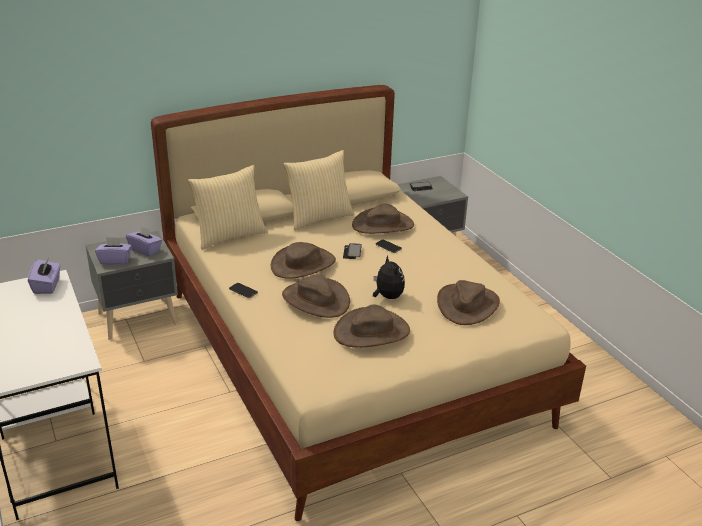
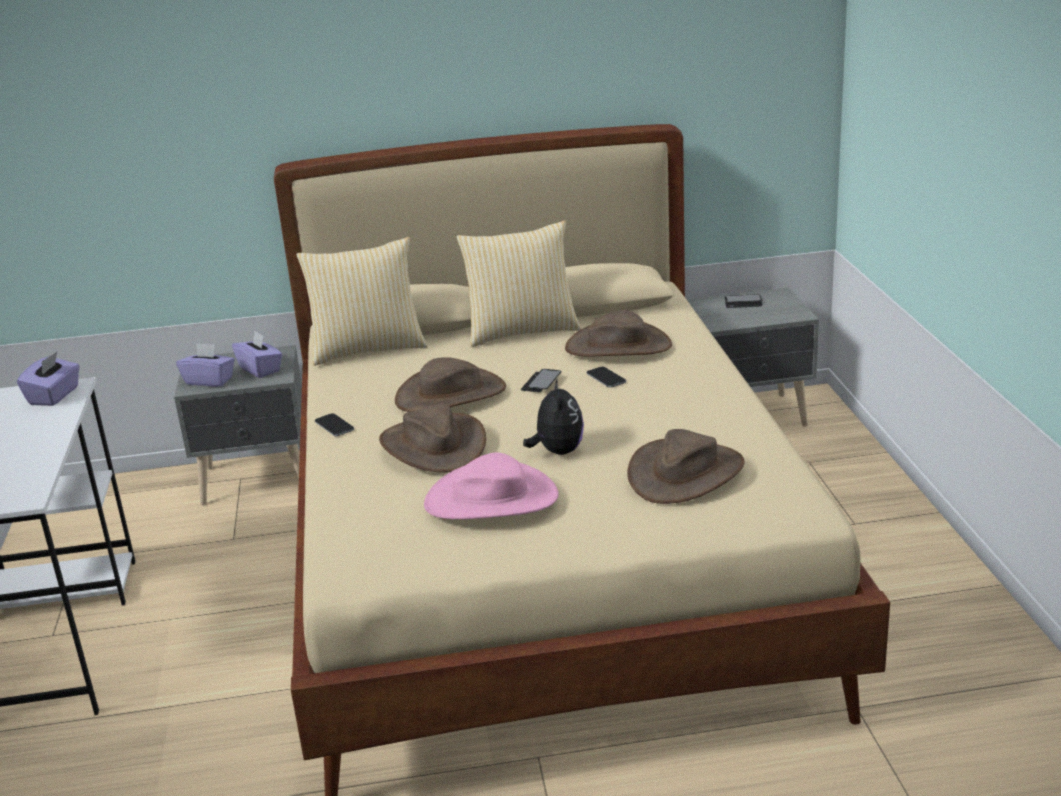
camera: 20 degrees right, 5 degrees down
brown hat [334,305,410,348] -> pink hat [424,452,559,519]

